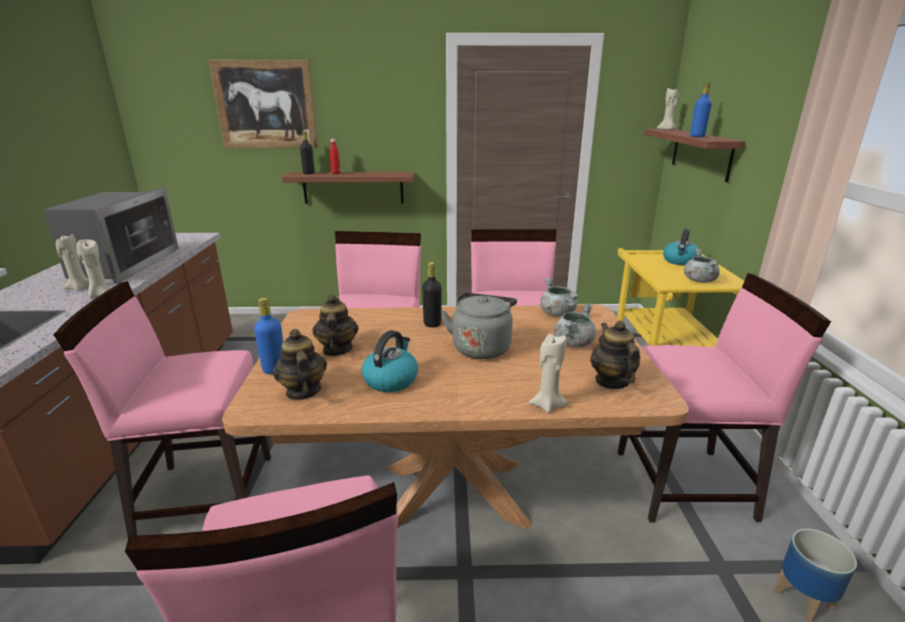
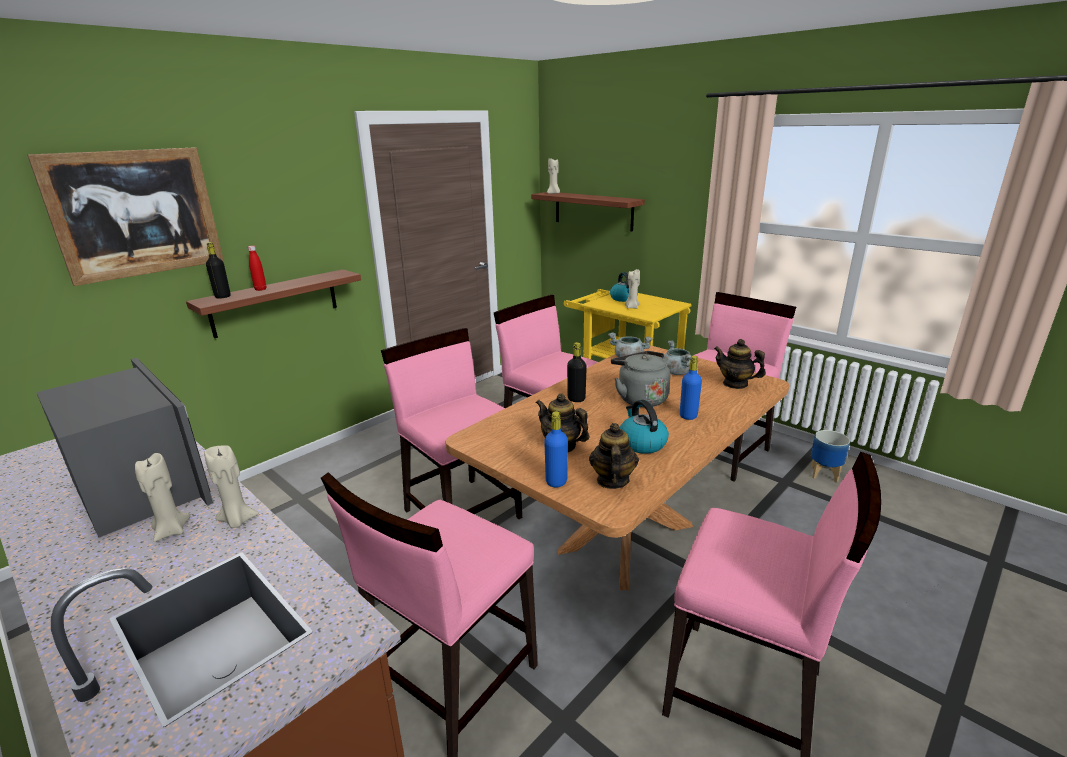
camera: 45 degrees left, 0 degrees up
teapot [273,329,327,400] -> teapot turned 75 degrees clockwise [589,423,639,489]
beige candle [529,334,568,413] -> beige candle moved to [625,269,640,309]
grey cooking pot [684,249,720,282] -> none
blue bottle [690,82,712,137] -> blue bottle moved to [680,356,702,420]

